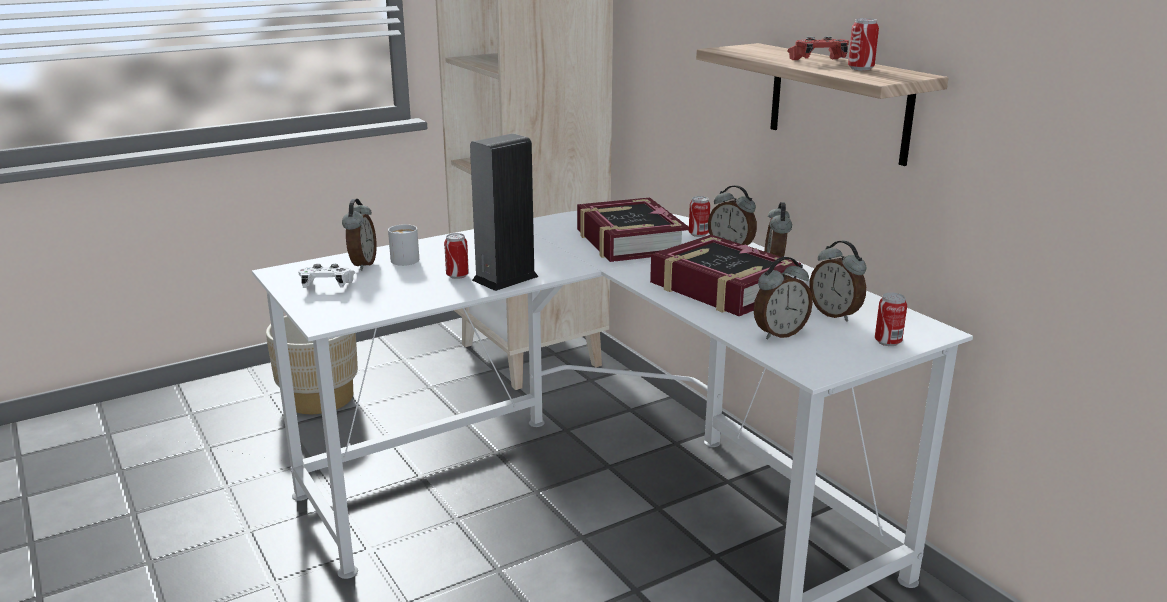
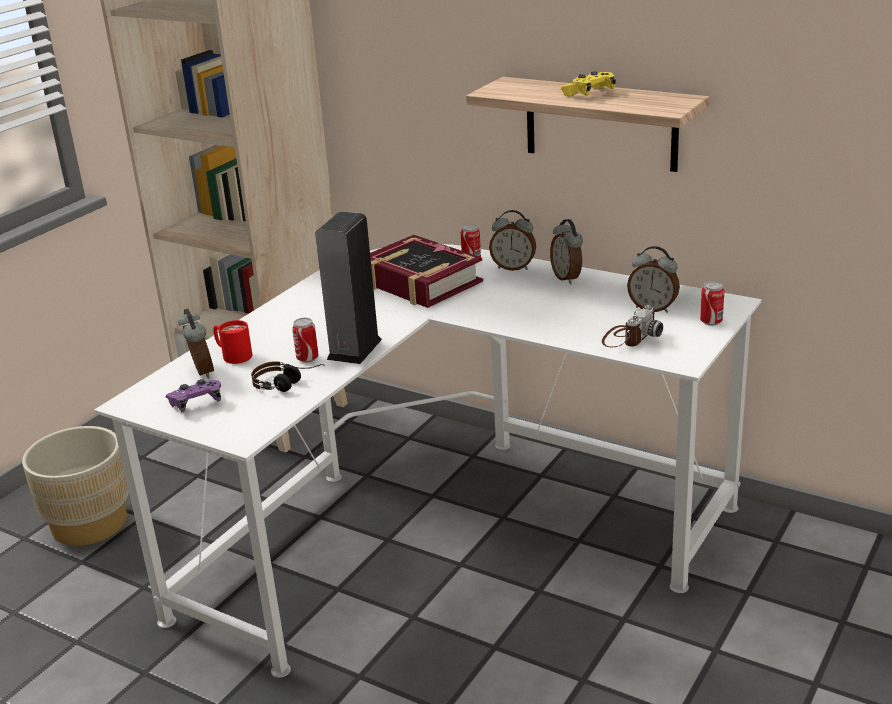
camera: 25 degrees left, 5 degrees up
white game controller [298,264,355,288] -> purple game controller [166,379,221,412]
white mug [388,224,419,266] -> red mug [213,320,252,364]
book [650,235,801,316] -> none
alarm clock [753,257,813,339] -> camera [602,305,663,347]
red game controller [787,36,849,60] -> yellow game controller [561,71,616,97]
can [848,18,879,71] -> none
none -> headphones [251,361,325,392]

